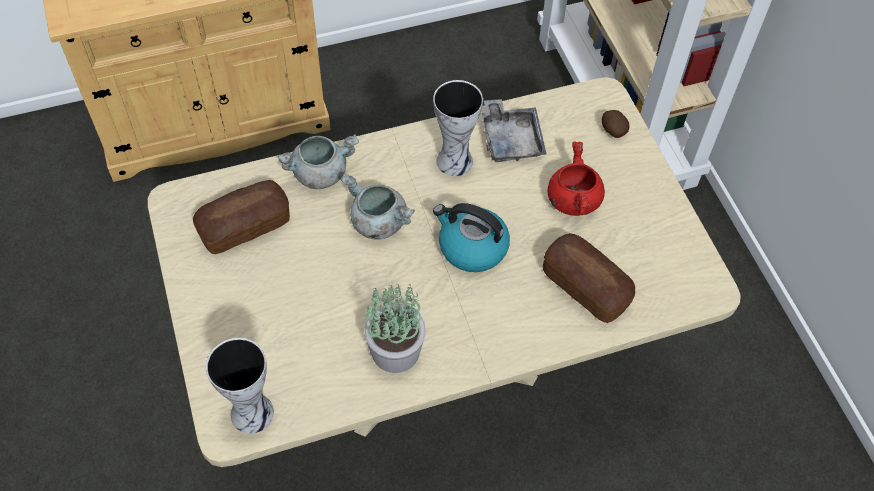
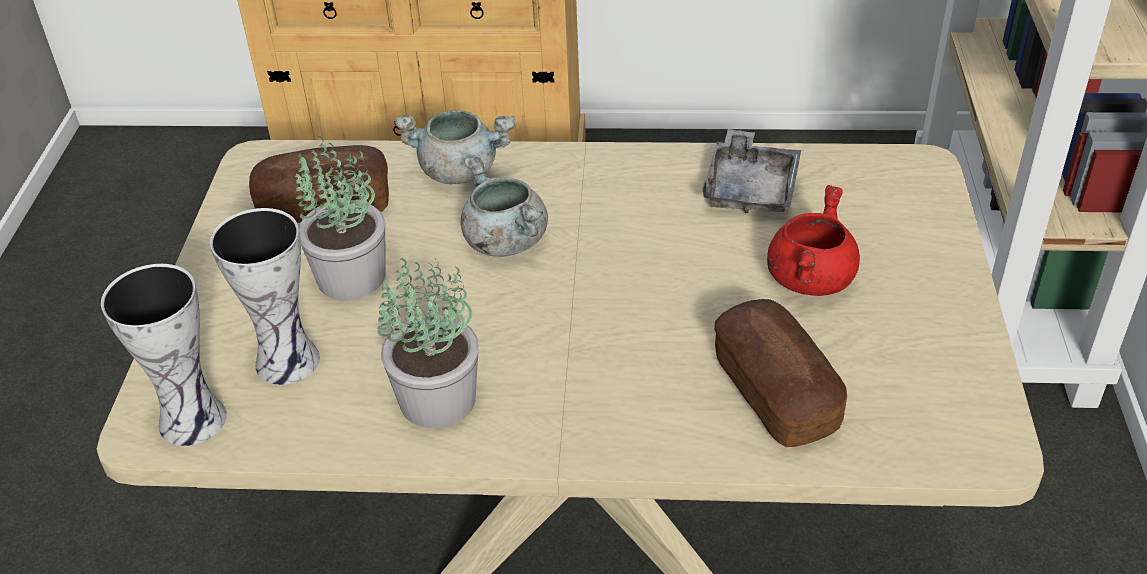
camera: 25 degrees right, 15 degrees down
vase [433,80,483,176] -> vase moved to [210,208,320,385]
kettle [433,203,510,272] -> none
potato [602,110,630,138] -> none
none -> potted plant [295,135,386,300]

